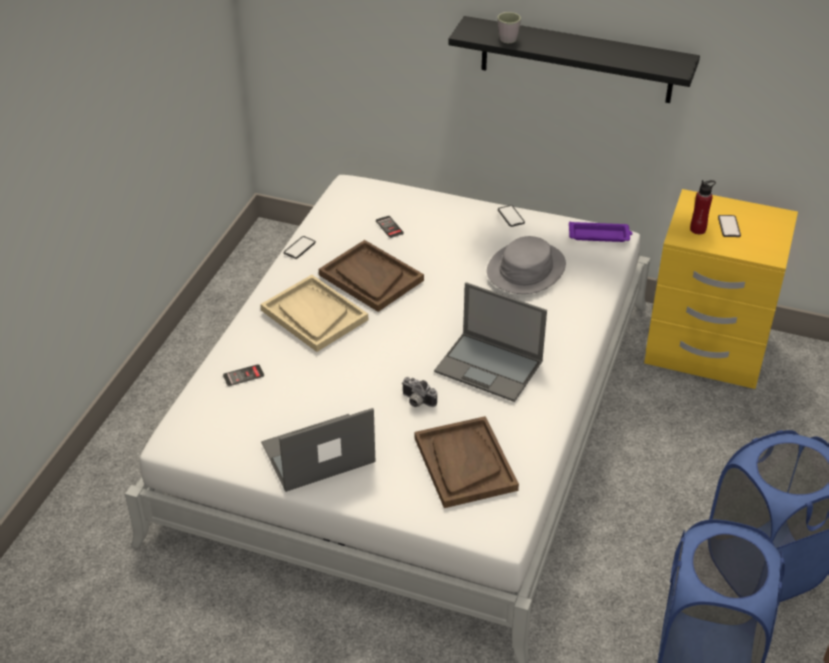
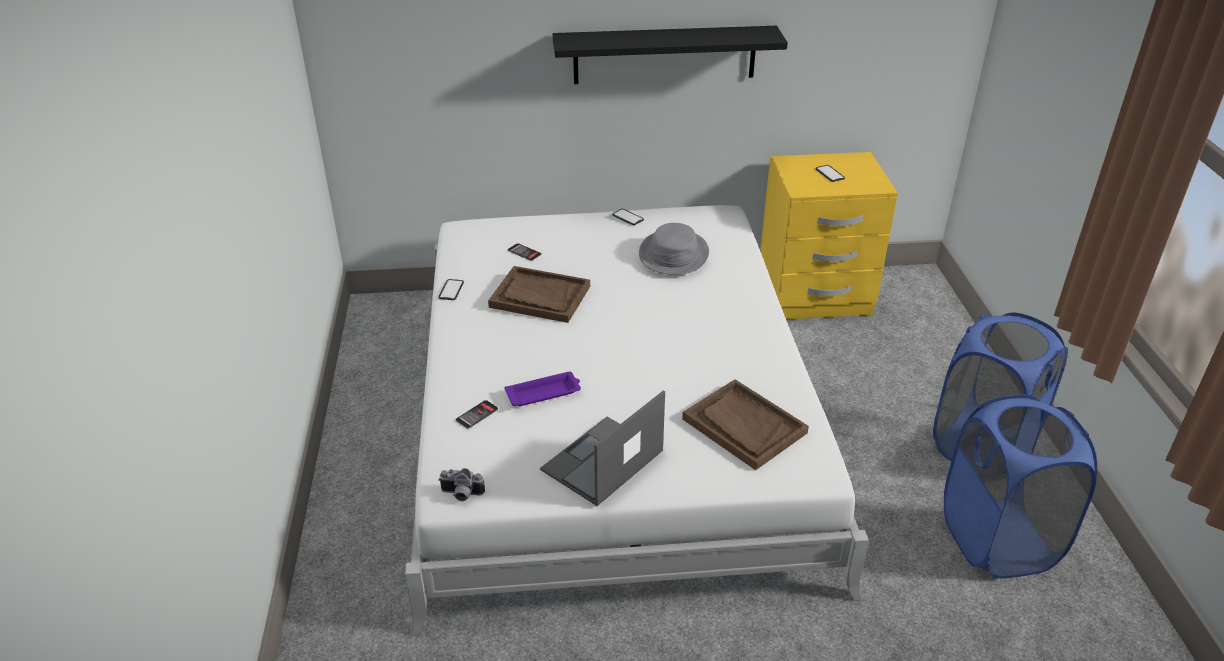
camera: 25 degrees left, 5 degrees down
beige tray [260,275,368,352] -> none
camera [401,377,437,407] -> camera moved to [438,468,485,501]
laptop [434,282,547,402] -> none
grey mug [498,12,521,43] -> none
purple tray [569,221,633,242] -> purple tray moved to [505,372,581,406]
red bottle [690,180,716,234] -> none

